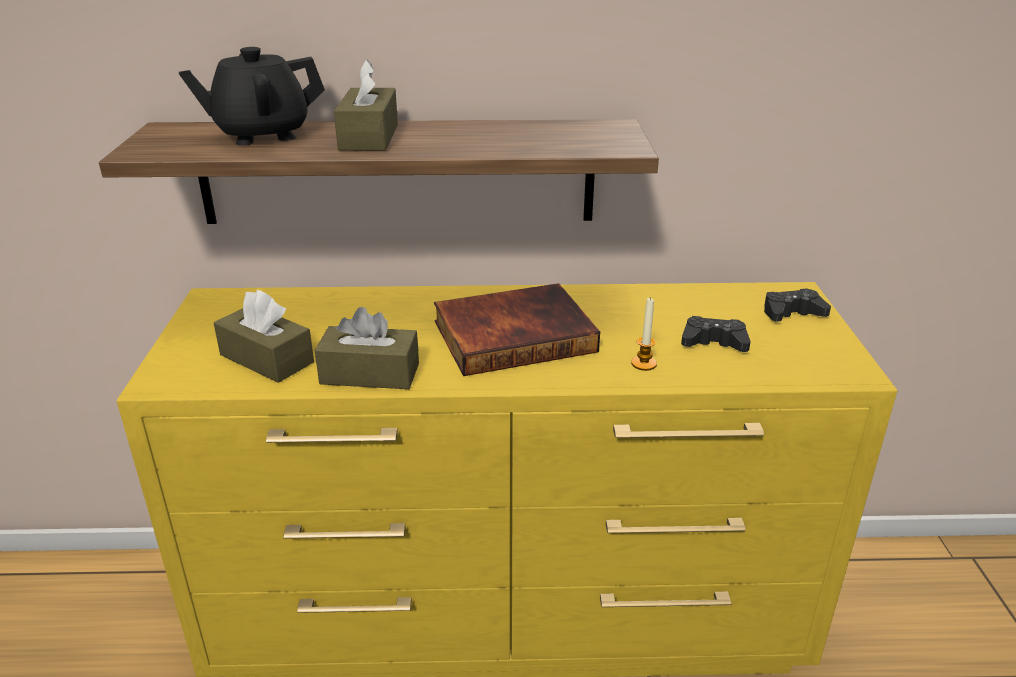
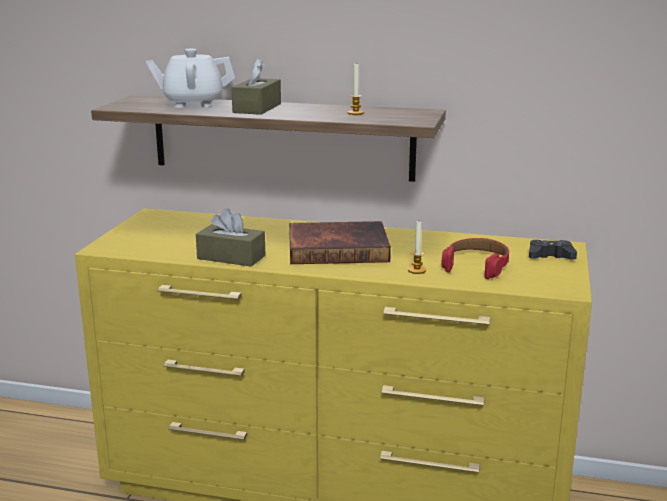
camera: 15 degrees right, 10 degrees down
black teapot [179,47,325,146] -> white teapot [146,49,235,108]
brown tissue box [214,290,314,383] -> none
black game controller [681,316,751,352] -> red headphones [441,238,509,279]
none -> candle [347,62,364,115]

